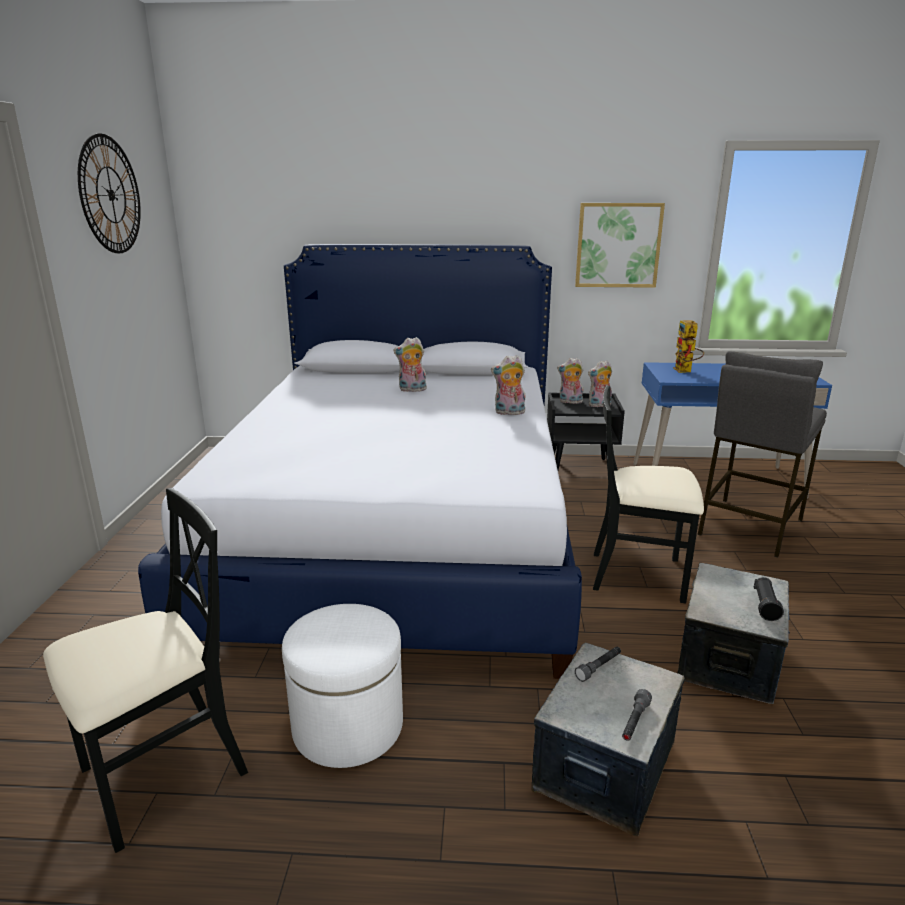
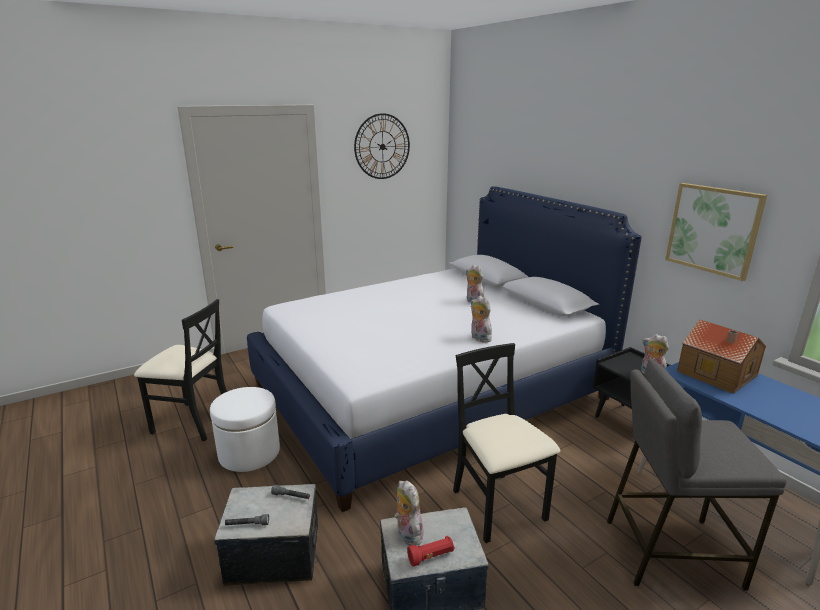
camera: 55 degrees right, 0 degrees up
plush toy [557,358,584,404] -> plush toy moved to [394,480,423,546]
toy robot [673,320,704,373] -> toy house [677,320,766,394]
black flashlight [754,577,784,621] -> red flashlight [407,536,454,567]

